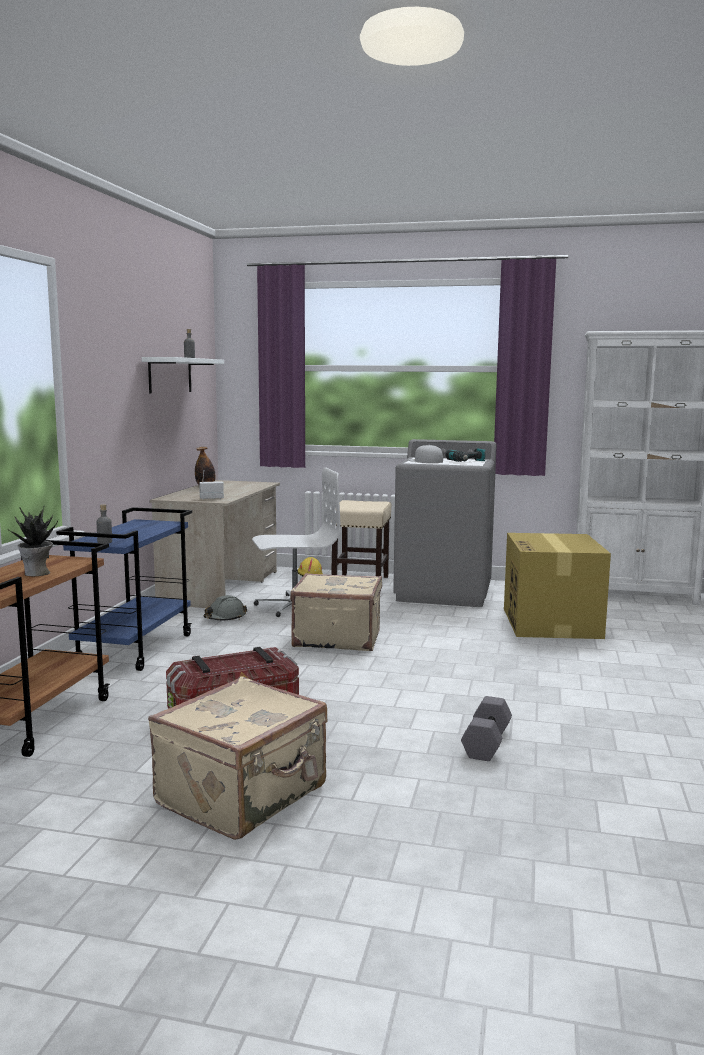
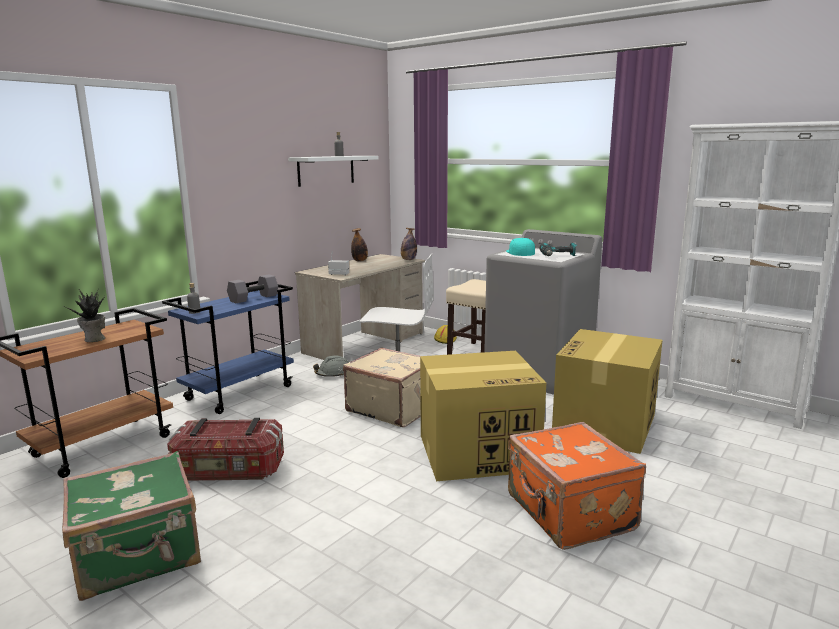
camera: 25 degrees right, 5 degrees up
beige suitcase [148,676,327,840] -> green suitcase [62,451,201,601]
white cap [408,445,443,463] -> turquoise cap [506,238,535,256]
grey dumbbell [461,696,512,761] -> grey dumbbell moved to [227,274,278,303]
none -> bottle [401,228,417,260]
none -> cardboard box [420,351,546,481]
none -> orange suitcase [508,422,646,550]

